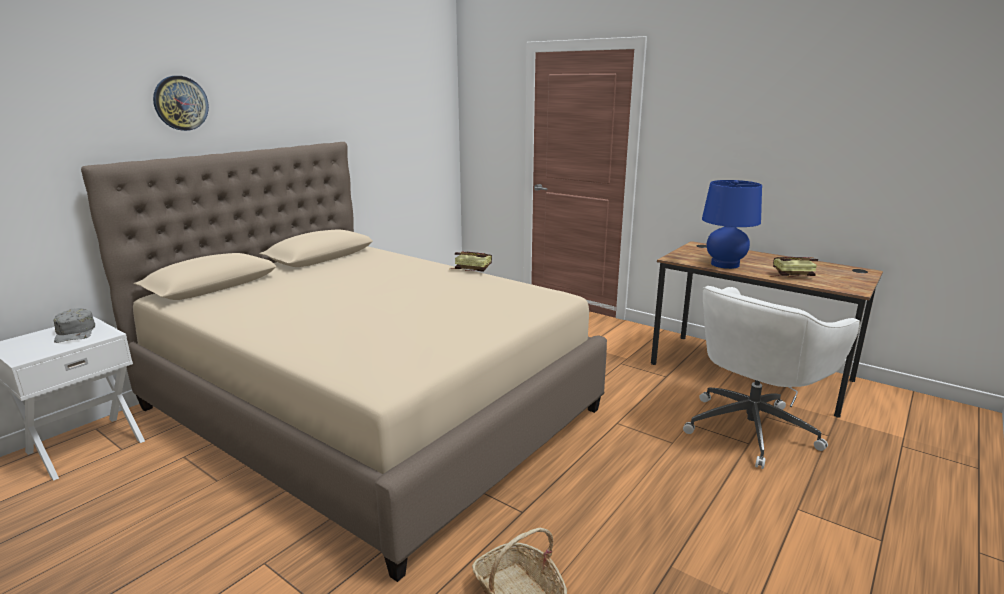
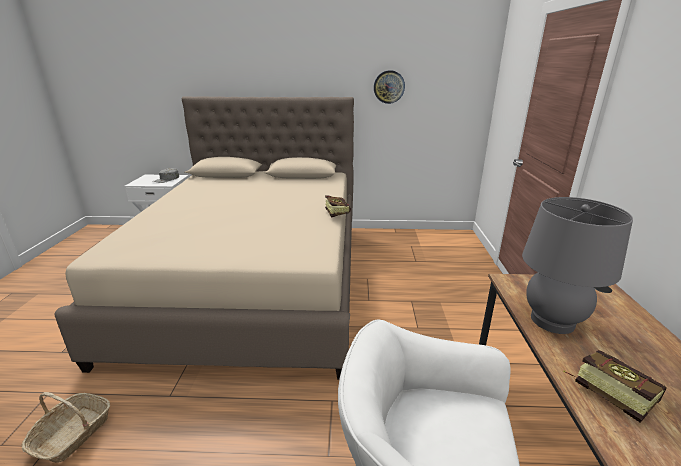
camera: 55 degrees right, 5 degrees up
wall clock [153,76,209,131] -> wall clock moved to [374,70,405,104]
blue table lamp [702,180,762,269] -> grey table lamp [522,197,633,334]

